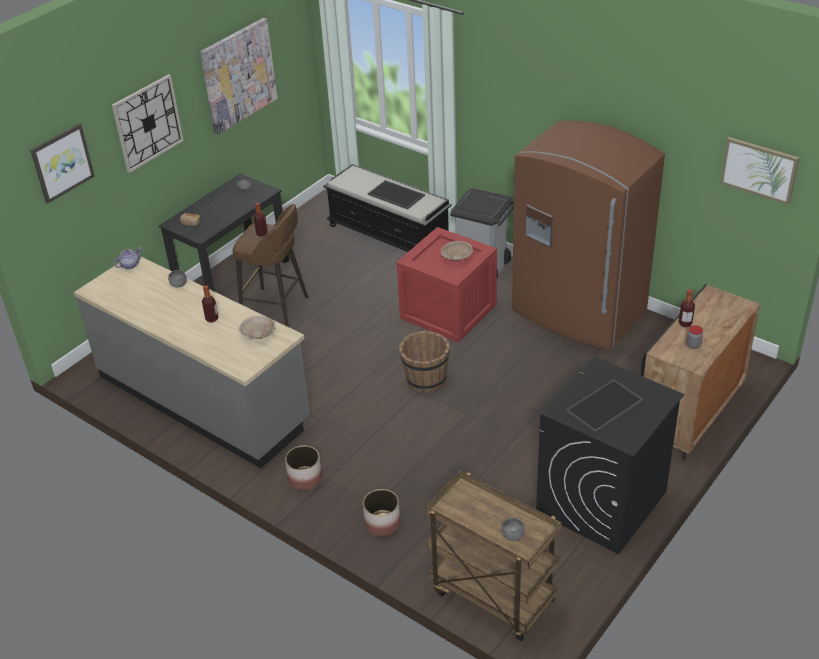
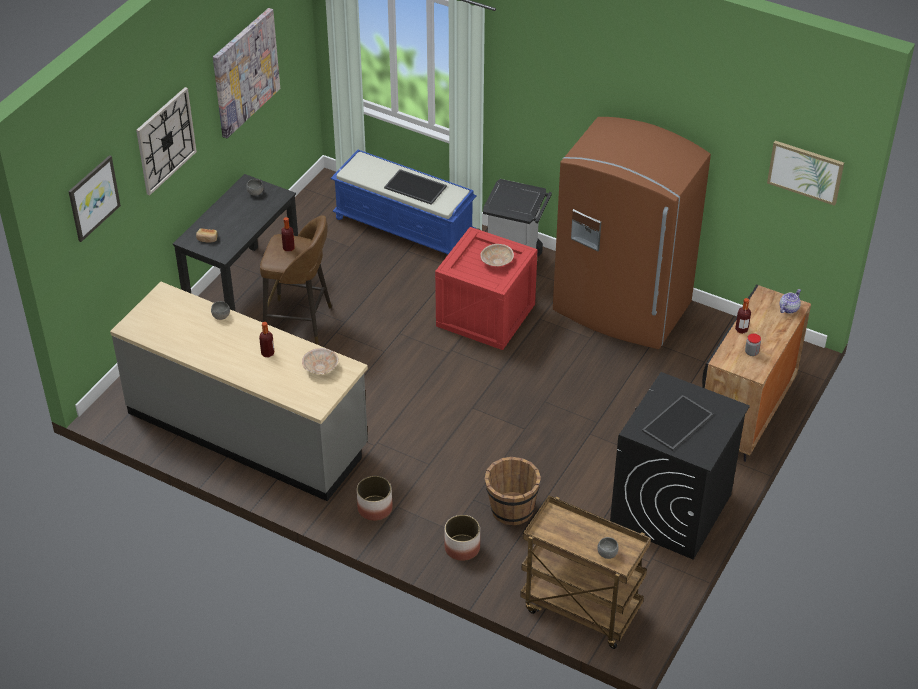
camera: 10 degrees left, 5 degrees up
teapot [114,247,141,269] -> teapot moved to [780,289,801,313]
black bench [323,164,452,252] -> blue bench [330,150,477,254]
brown bucket [399,331,450,393] -> brown bucket moved to [484,457,541,525]

